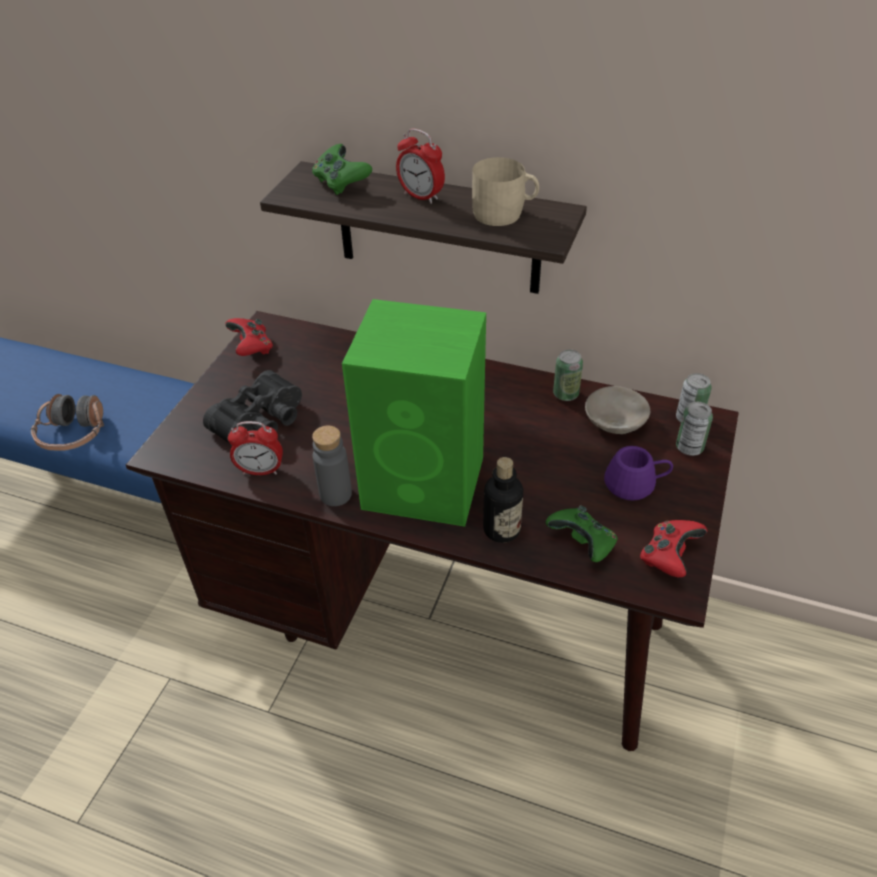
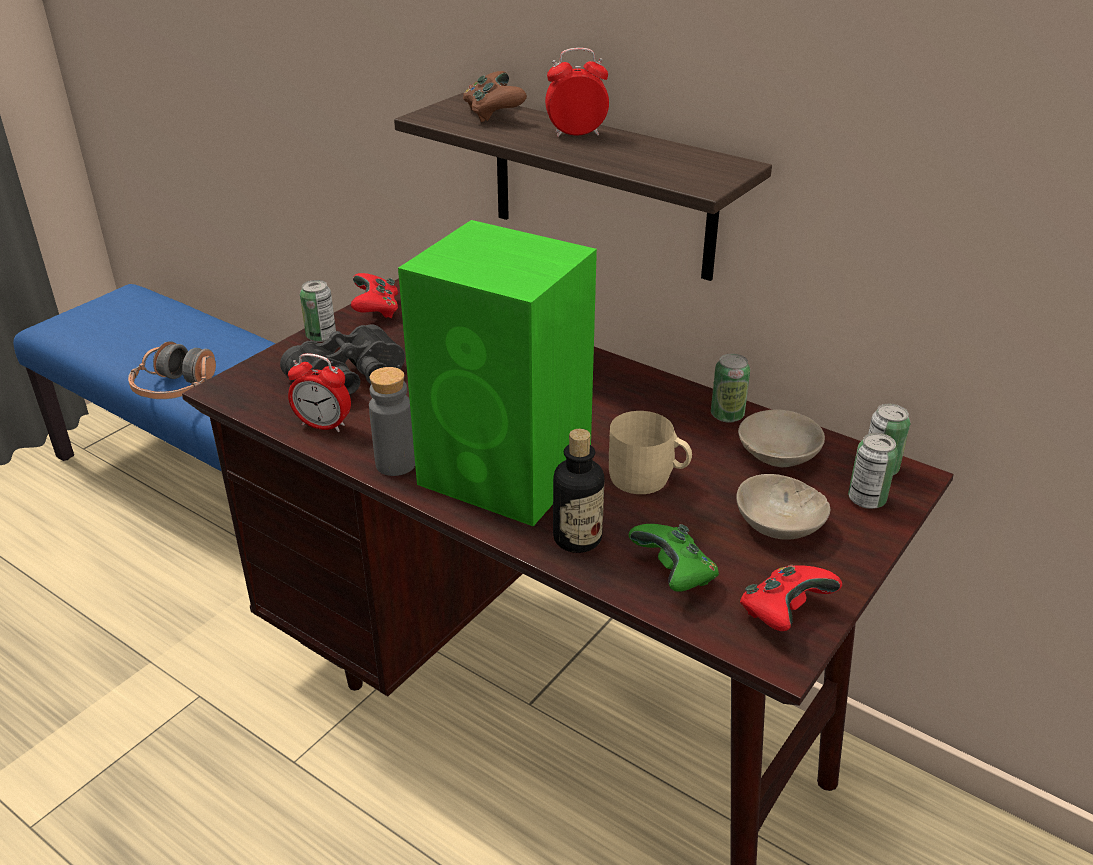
camera: 15 degrees right, 10 degrees down
green game controller [312,144,372,195] -> brown game controller [463,71,527,122]
alarm clock [396,128,445,204] -> alarm clock turned 120 degrees clockwise [545,48,609,137]
beige mug [472,157,539,226] -> beige mug moved to [609,411,692,494]
purple mug [604,446,673,501] -> beige bowl [736,474,830,540]
none -> can [300,280,336,342]

